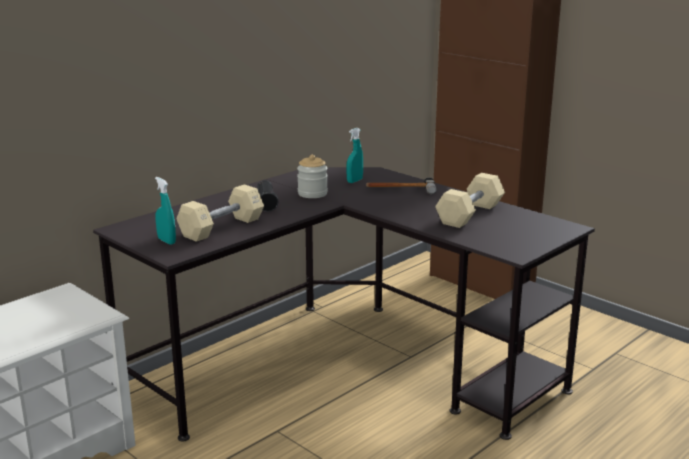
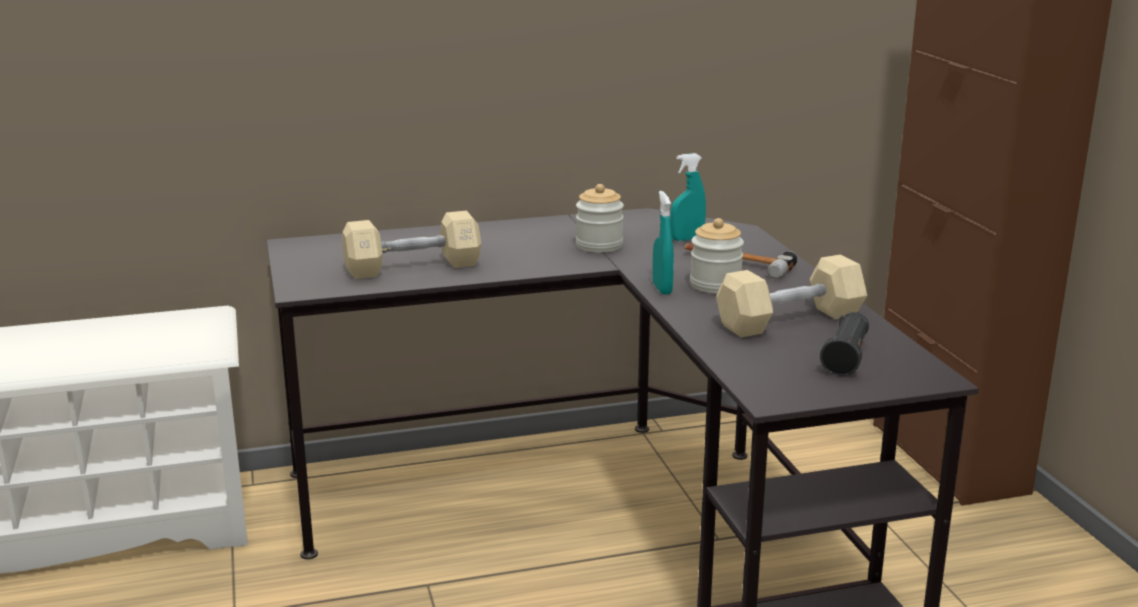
camera: 30 degrees right, 0 degrees up
turquoise spray bottle [155,177,176,245] -> turquoise spray bottle moved to [652,191,674,295]
black flashlight [257,180,278,212] -> black flashlight moved to [820,312,869,376]
none -> jar [690,218,744,293]

